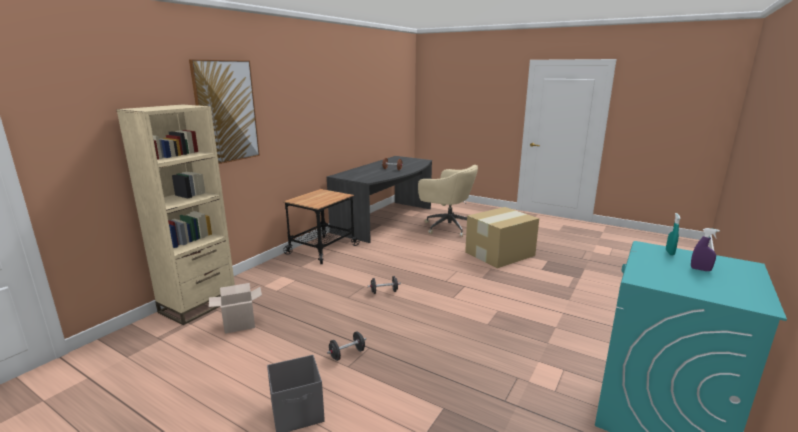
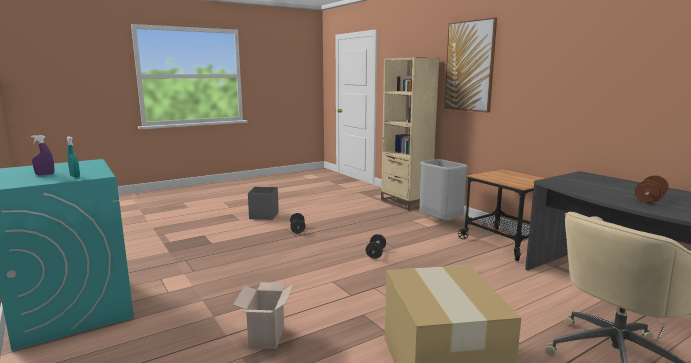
camera: 115 degrees right, 5 degrees down
cardboard box [209,283,262,334] -> cardboard box moved to [233,282,293,349]
none -> grey trash can [419,159,468,220]

